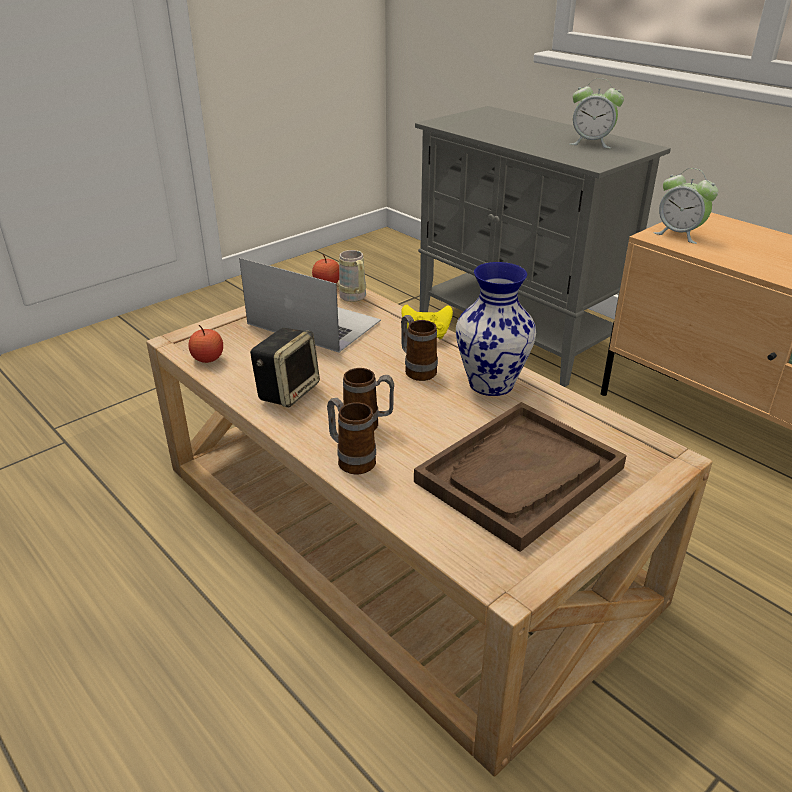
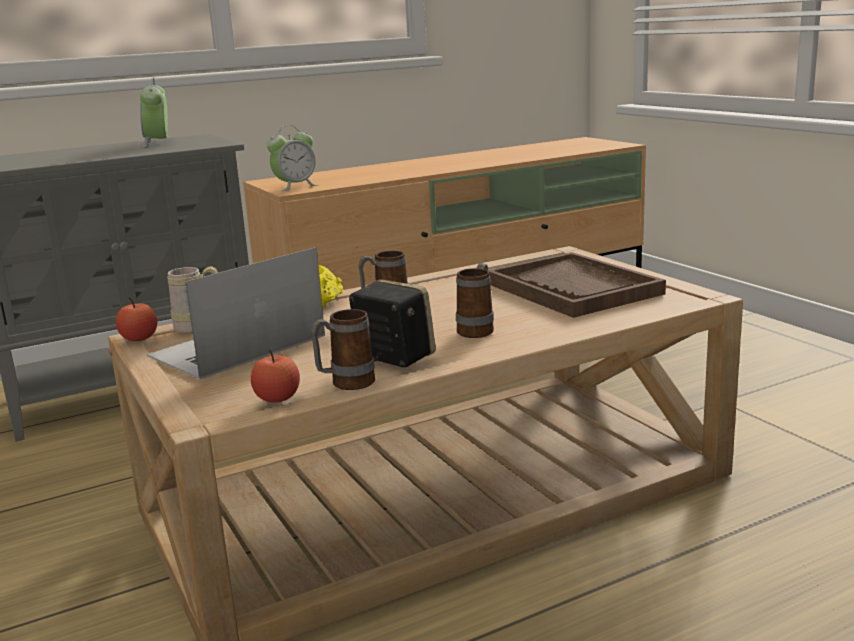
camera: 75 degrees left, 15 degrees down
mug [327,398,376,474] -> mug moved to [311,309,375,390]
vase [456,262,536,396] -> none
alarm clock [570,79,624,148] -> alarm clock turned 135 degrees clockwise [140,77,168,147]

